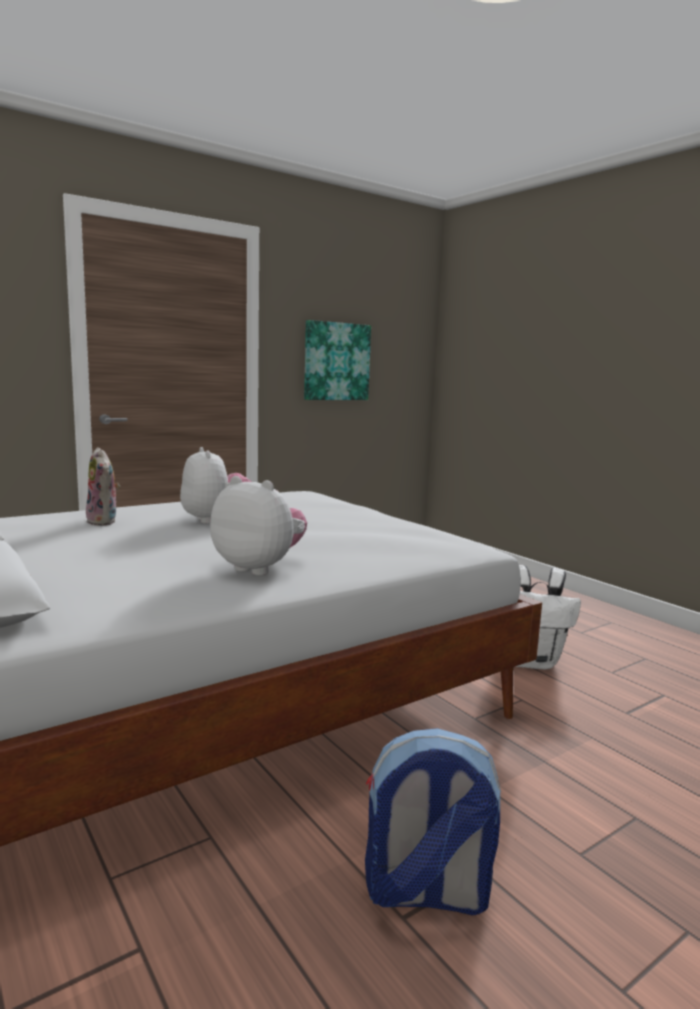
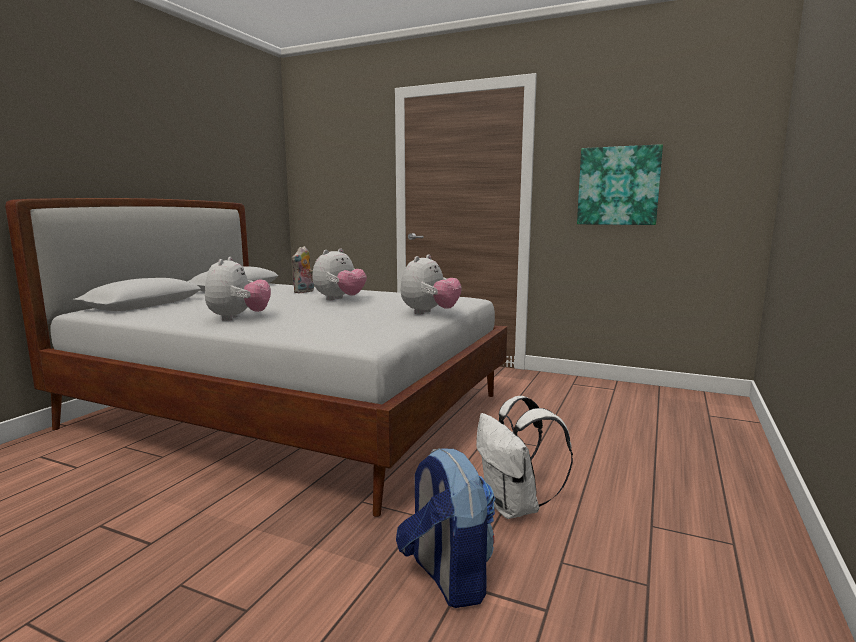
camera: 60 degrees right, 0 degrees up
backpack [365,728,501,915] -> backpack moved to [396,448,496,608]
none -> plush toy [401,255,462,315]

